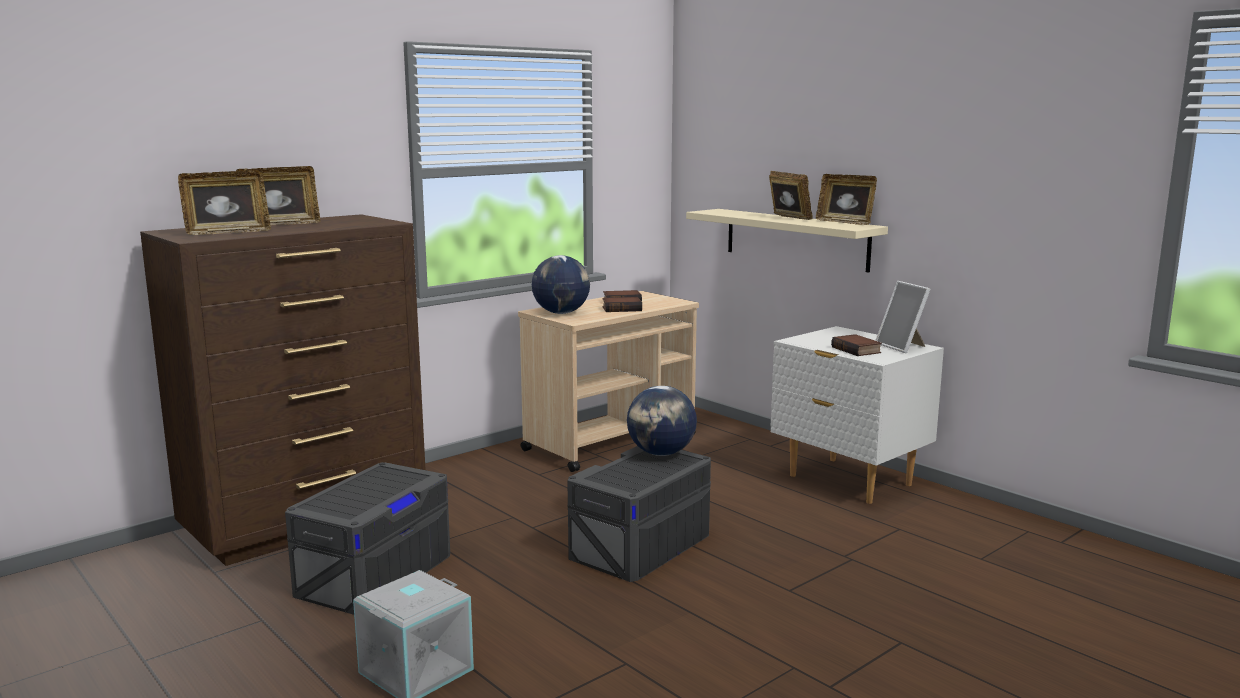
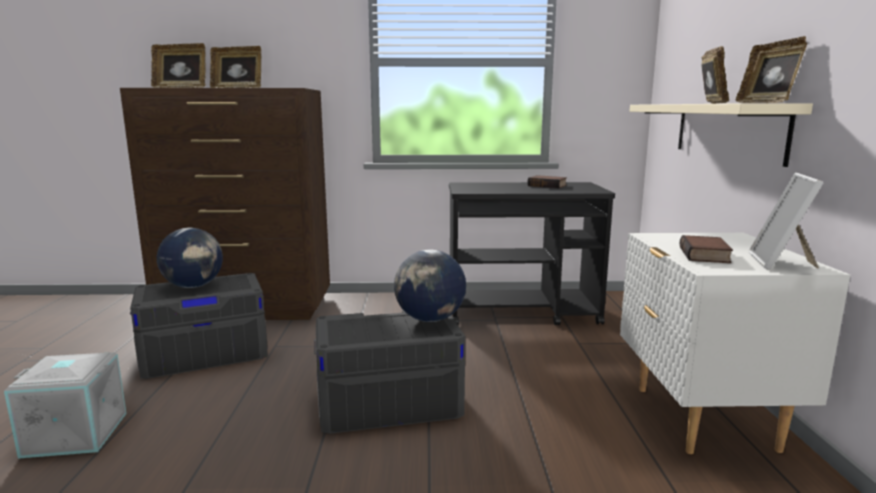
camera: 40 degrees right, 0 degrees up
beige cart [518,291,699,472] -> black cart [449,182,615,325]
globe [532,255,590,314] -> globe moved to [157,228,223,288]
book [602,297,642,312] -> none

